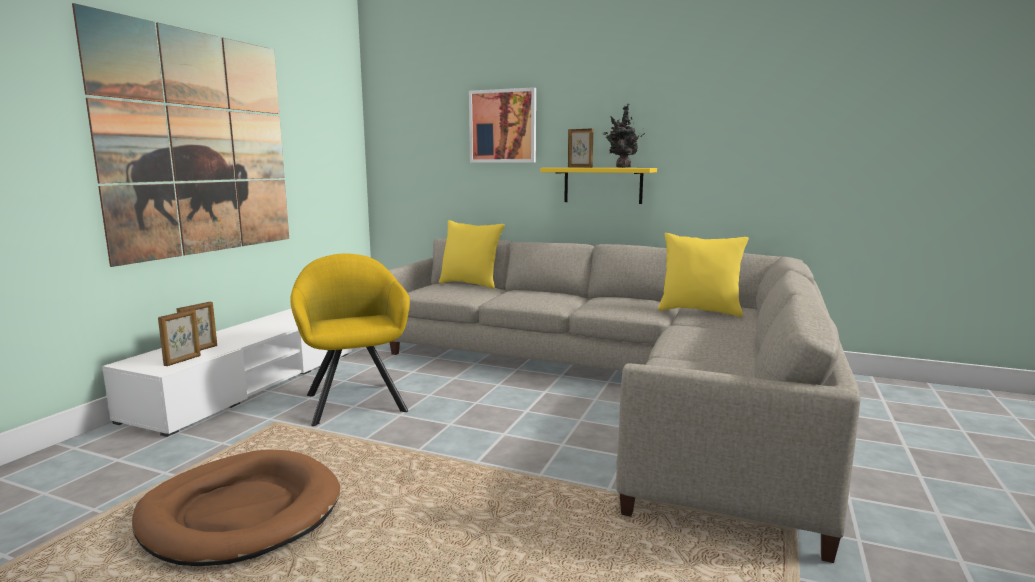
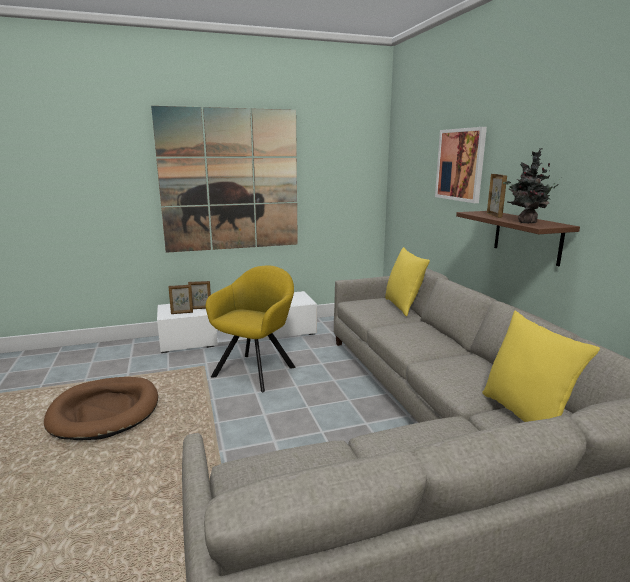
camera: 50 degrees right, 5 degrees up
yellow shelf [540,168,657,204] -> brown shelf [456,211,580,266]

